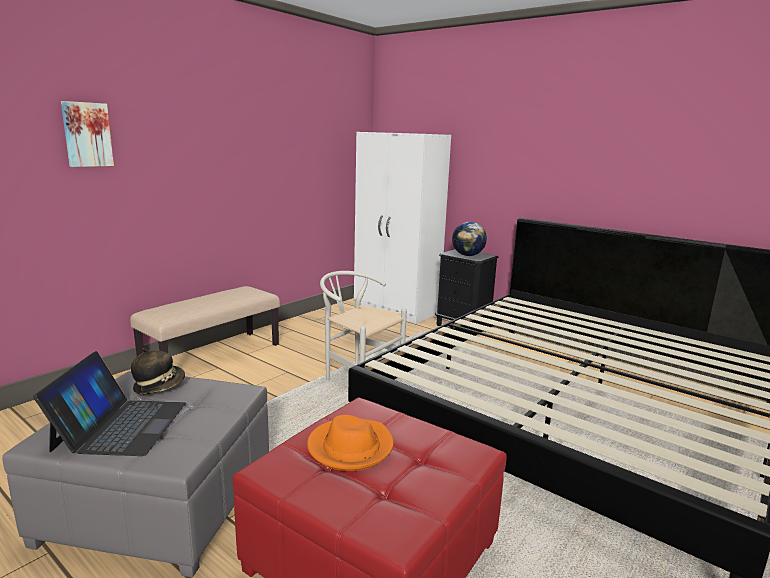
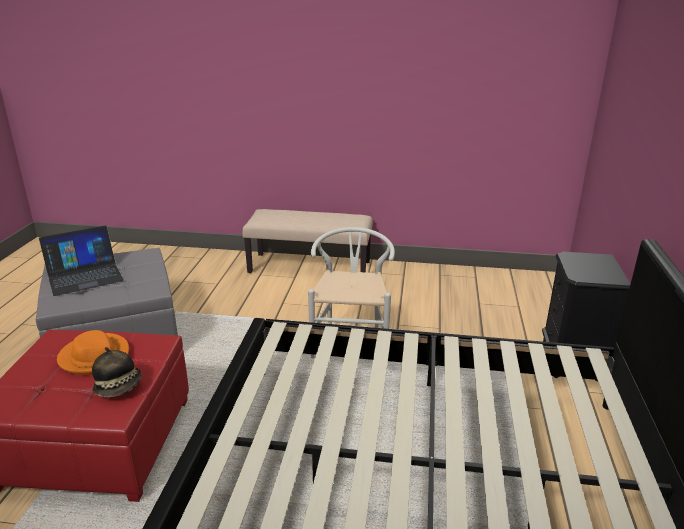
camera: 60 degrees right, 10 degrees up
picture [61,101,114,167] -> none
hat [131,348,185,394] -> hat moved to [92,347,142,398]
white wardrobe [354,132,451,324] -> none
globe [452,222,487,256] -> none

